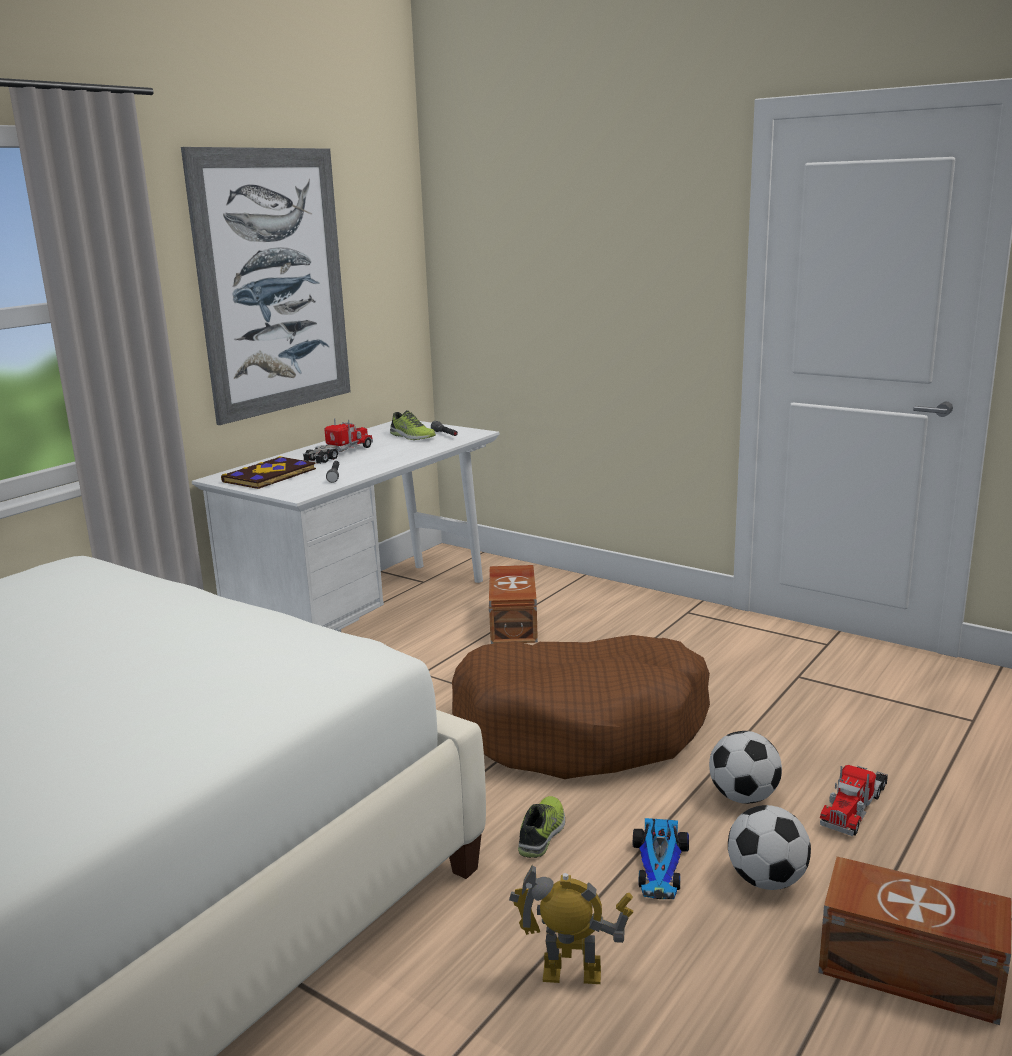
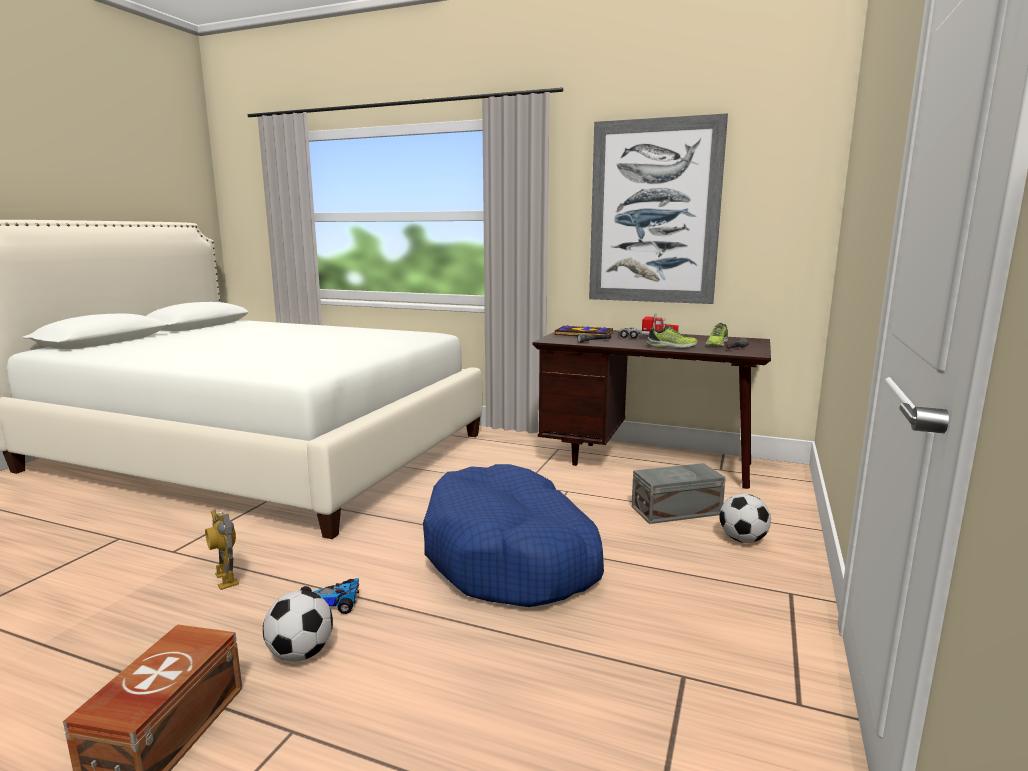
camera: 75 degrees right, 5 degrees down
white desk [192,421,500,632] -> brown desk [532,330,771,489]
brown dog bed [452,635,710,779] -> blue dog bed [423,464,604,607]
brown storage box [488,565,538,644] -> grey storage box [632,463,726,524]
toy robot [509,864,633,984] -> toy robot turned 150 degrees clockwise [205,510,239,590]
shoe [518,796,565,858] -> shoe moved to [647,325,698,348]
football [709,731,782,804] -> football moved to [720,494,771,543]
toy truck [820,765,888,836] -> none

